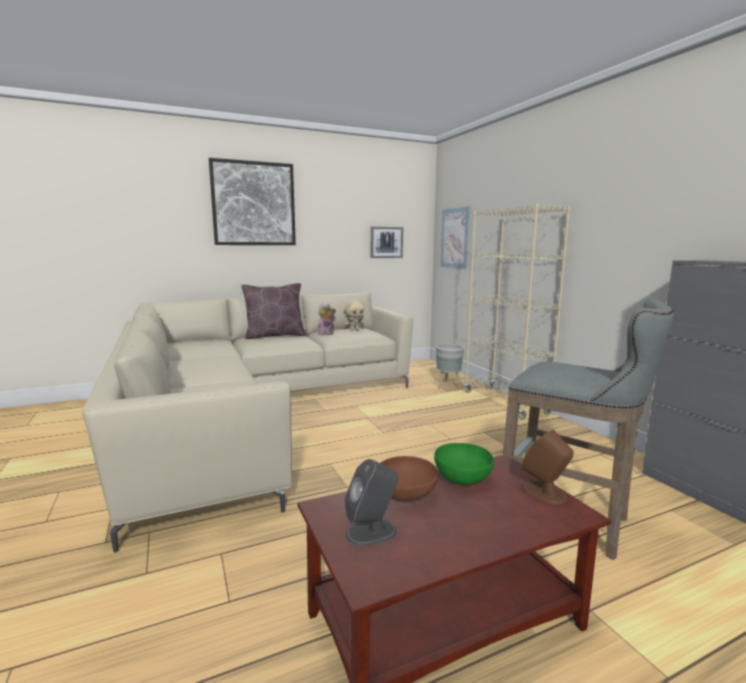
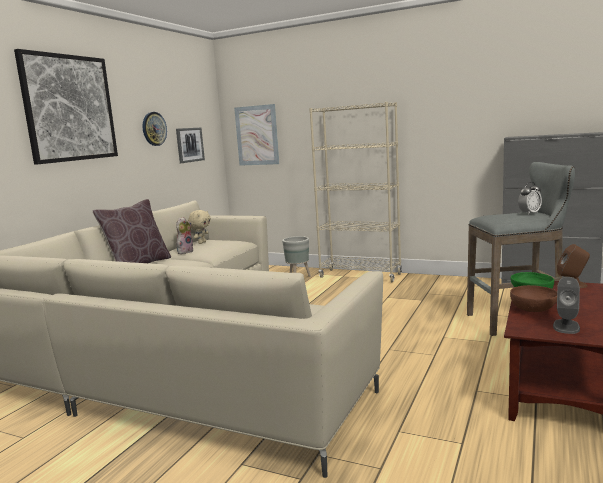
camera: 40 degrees left, 0 degrees up
none -> wall clock [143,112,167,146]
none -> alarm clock [518,182,542,215]

